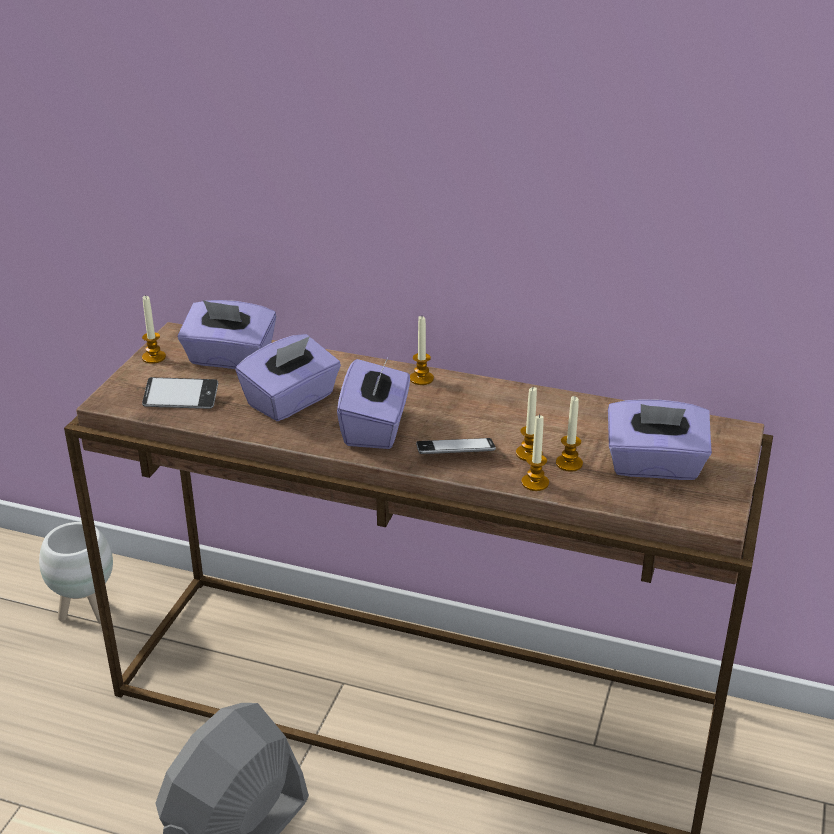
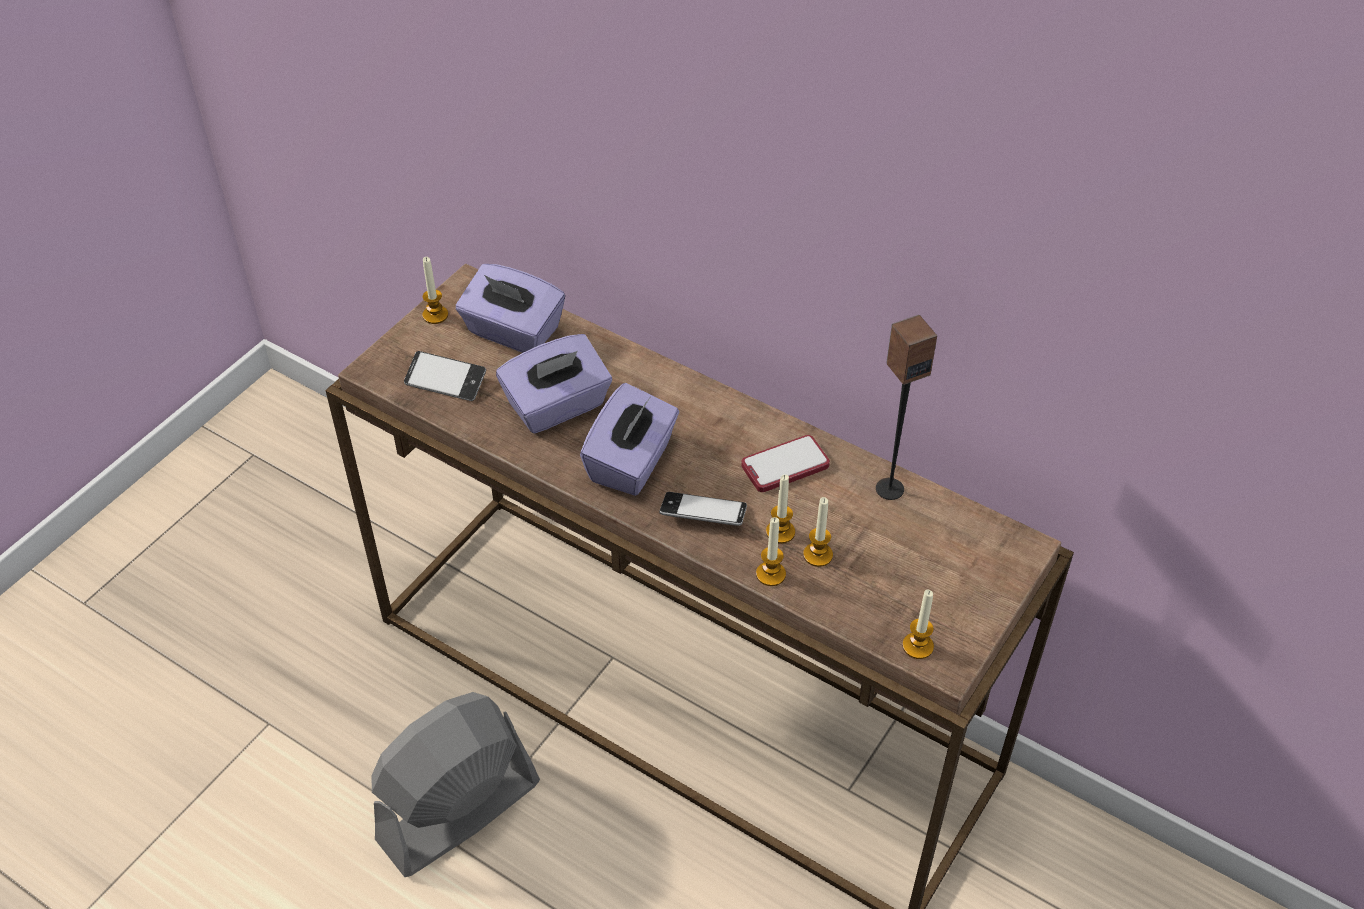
camera: 15 degrees right, 15 degrees up
white planter [39,522,113,624] -> none
candle [410,316,434,385] -> candle moved to [902,590,934,659]
purple tissue box [608,399,712,480] -> none
none -> phone [741,435,830,492]
none -> speaker [876,315,937,500]

